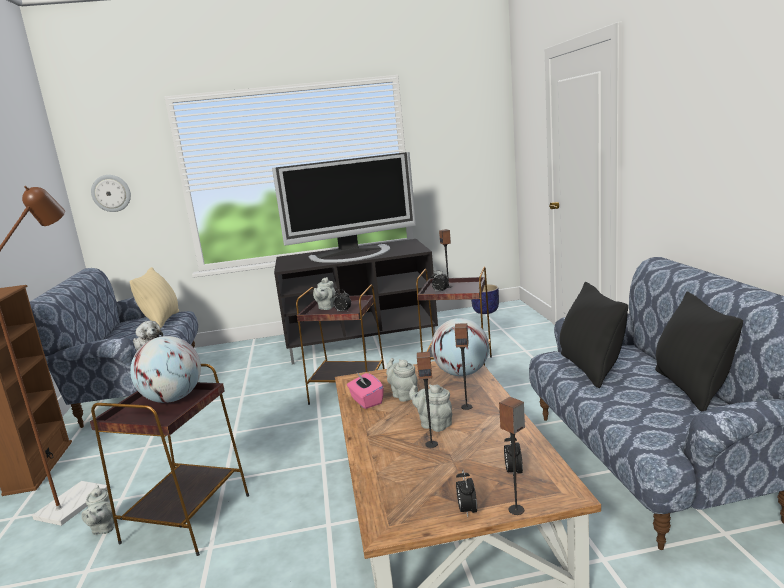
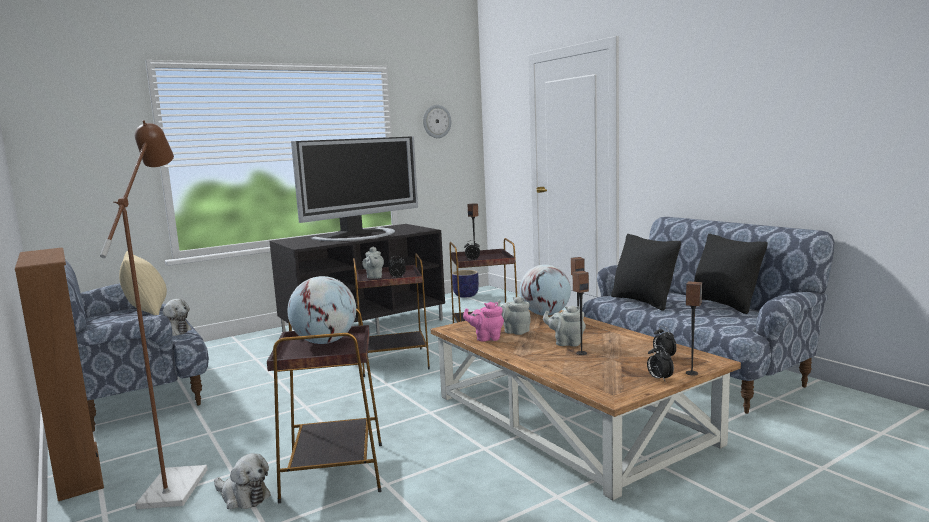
camera: 25 degrees left, 5 degrees down
grey teapot [81,485,114,535] -> plush toy [214,453,271,509]
wall clock [91,175,131,212] -> wall clock moved to [423,105,451,138]
pink tissue box [347,373,384,409] -> pink teapot [463,302,504,341]

